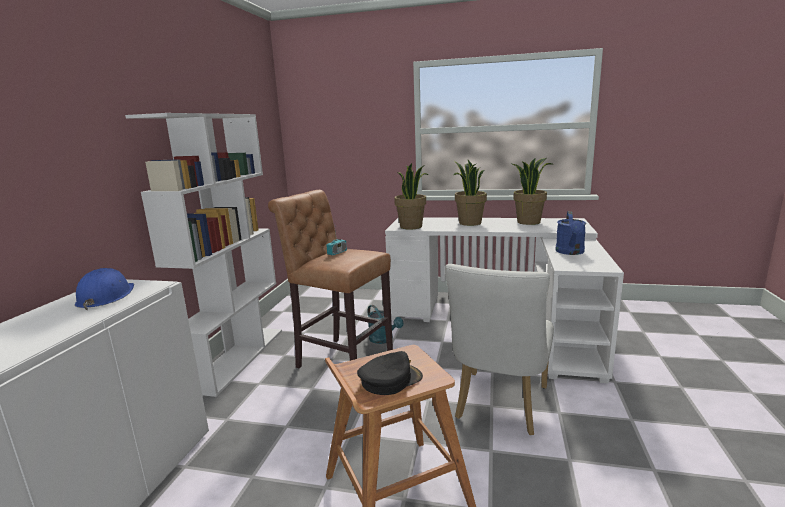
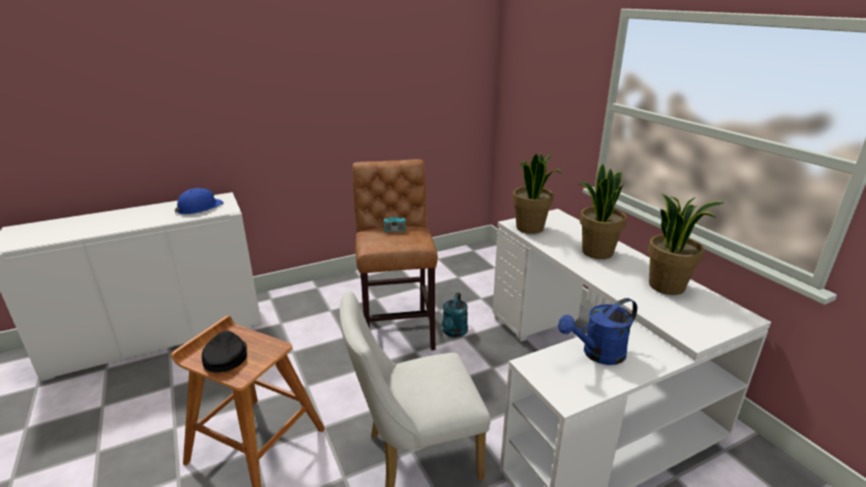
camera: 50 degrees right, 10 degrees up
white bookcase [125,113,282,397] -> none
black cap [357,351,423,395] -> black cap turned 120 degrees counterclockwise [202,331,247,372]

